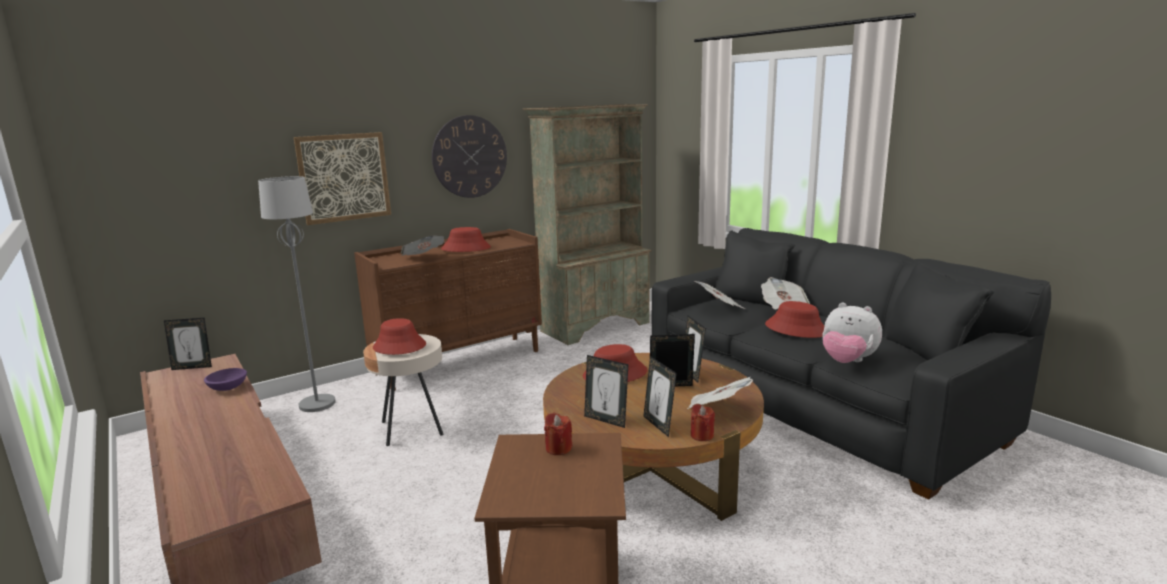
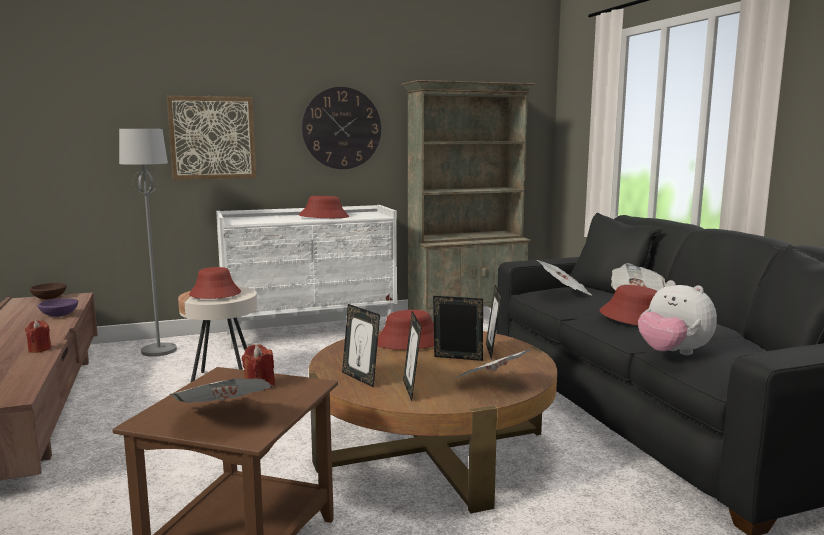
camera: 15 degrees right, 5 degrees down
picture frame [164,318,212,370] -> brown bowl [30,283,67,299]
brown cabinet [354,229,542,391] -> white cabinet [216,205,397,349]
newspaper [401,235,445,256] -> newspaper moved to [169,379,273,403]
red candle [691,404,715,441] -> red candle moved to [25,320,52,353]

